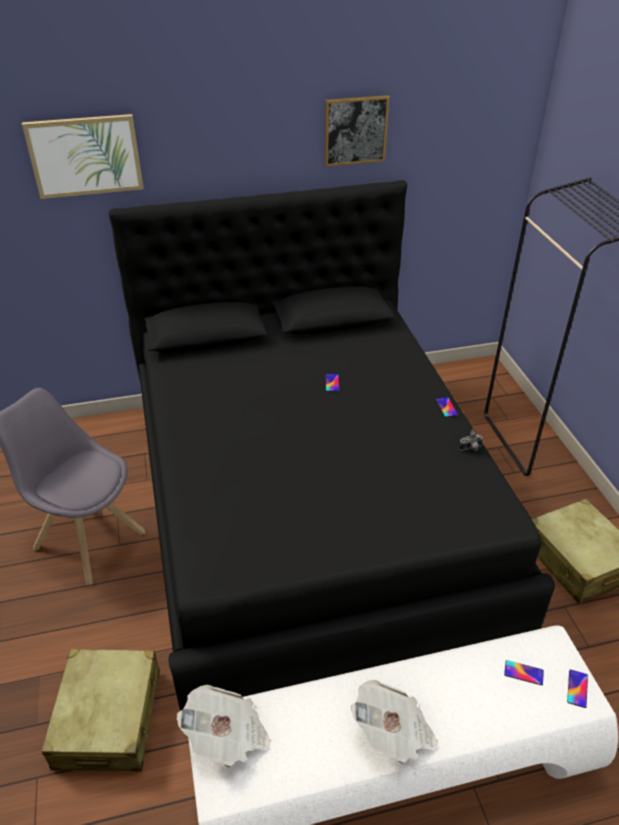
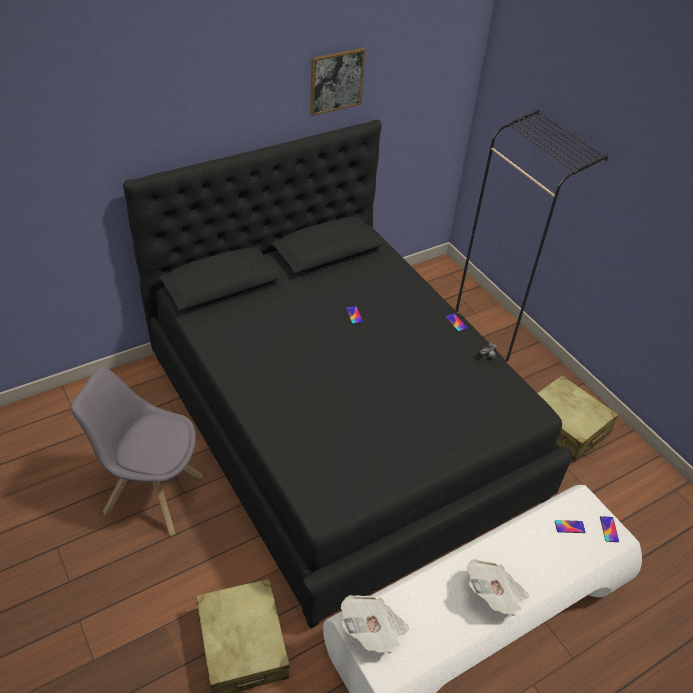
camera: 20 degrees left, 5 degrees up
picture [22,114,144,199] -> none

